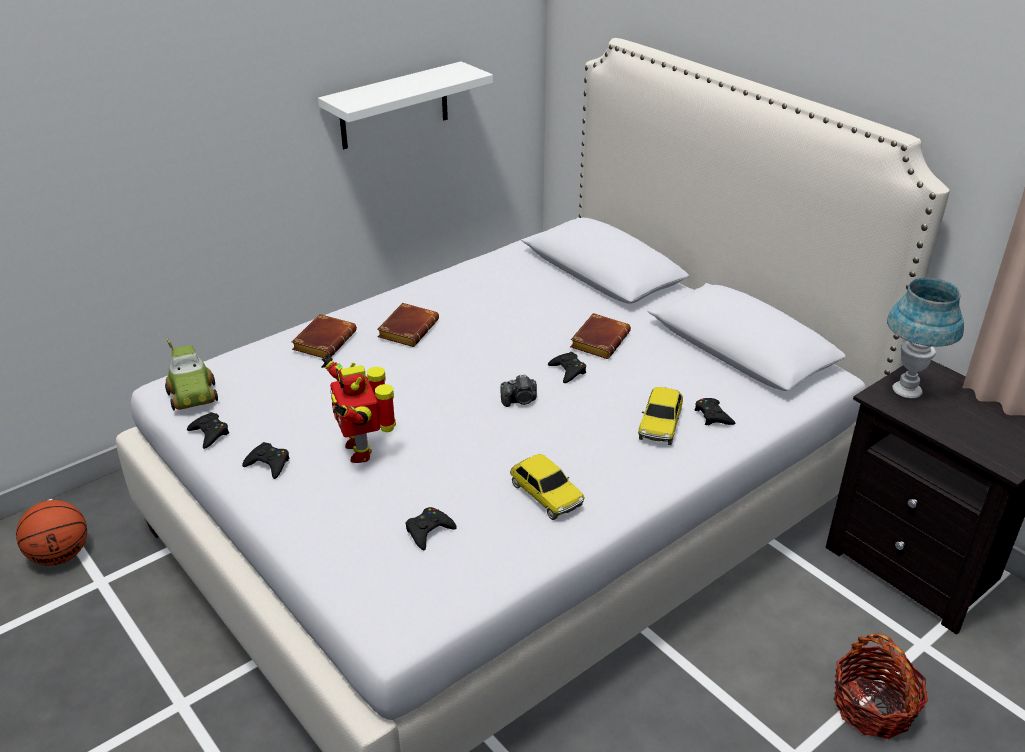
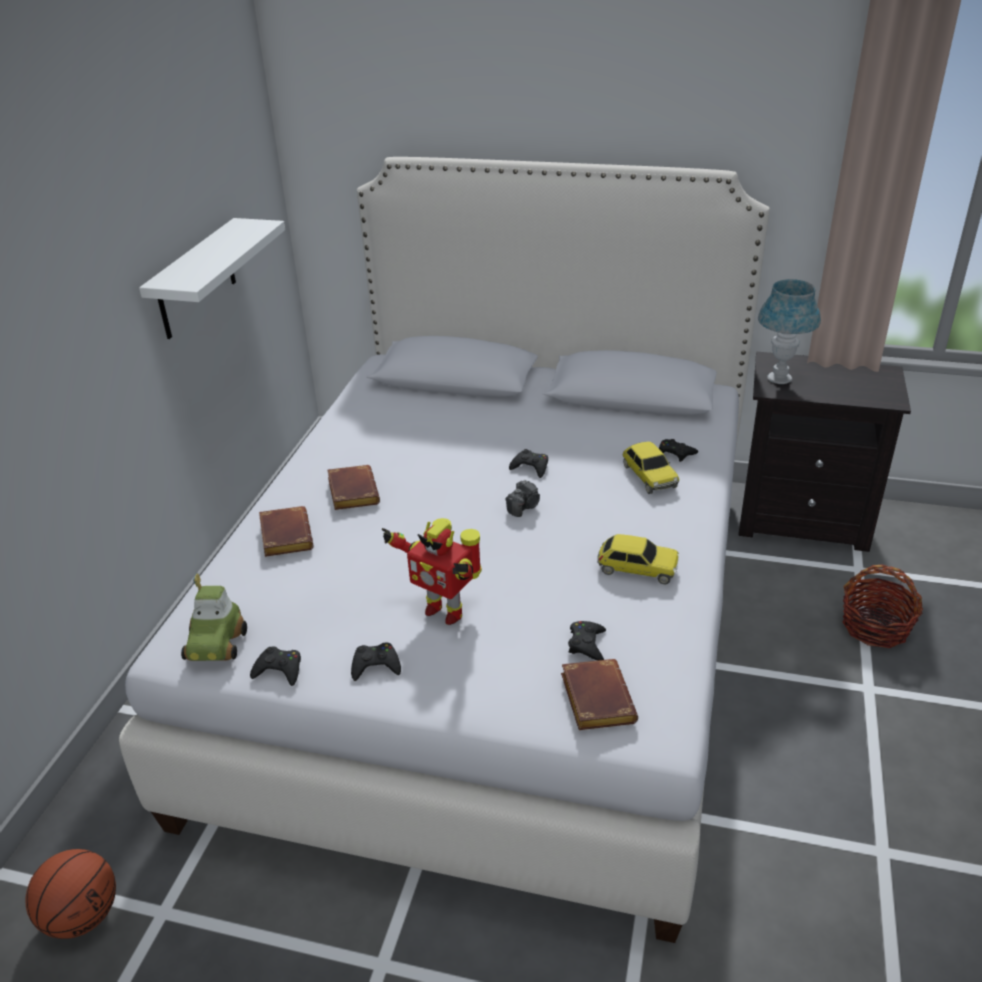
camera: 35 degrees left, 0 degrees up
toy car [165,338,218,410] -> toy car turned 60 degrees clockwise [181,573,247,661]
brown book [570,313,631,359] -> brown book moved to [561,659,638,730]

